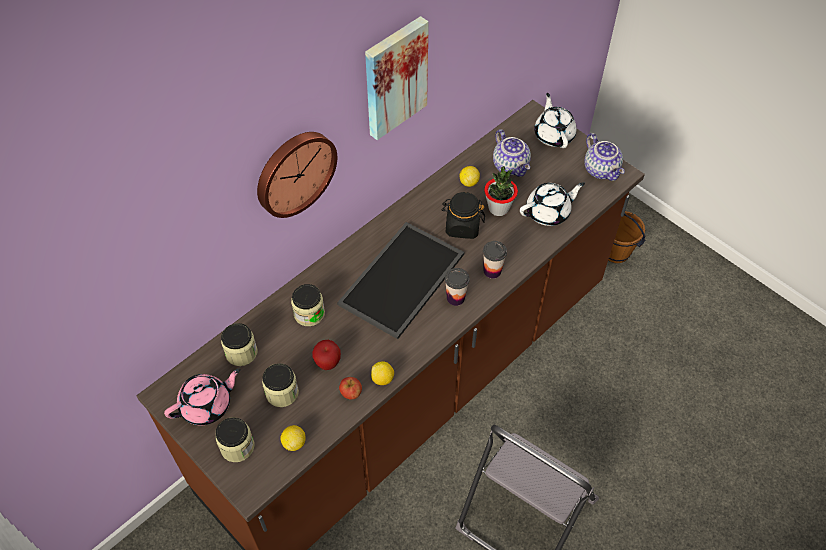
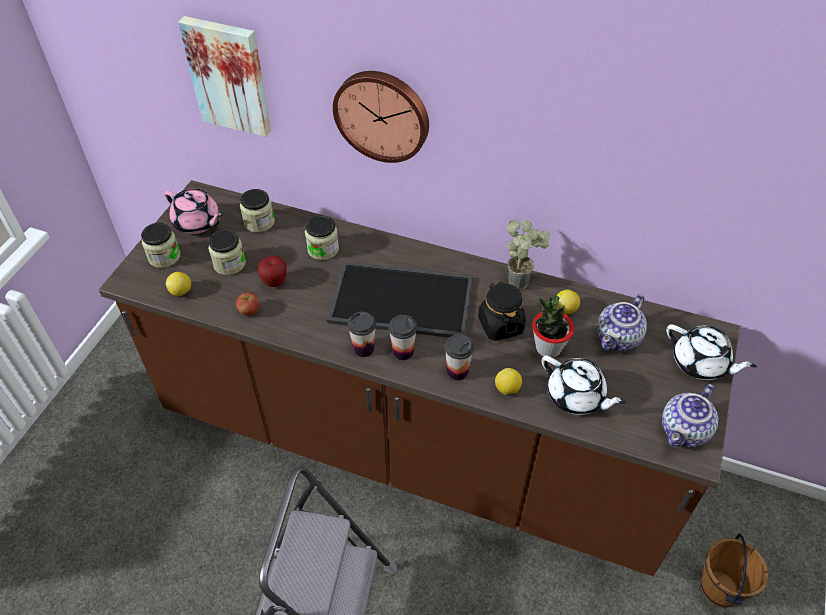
camera: 65 degrees right, 5 degrees down
picture [365,16,429,140] -> picture moved to [178,16,271,137]
lemon [371,361,394,385] -> lemon moved to [495,368,522,395]
white teapot [534,93,577,148] -> white teapot turned 75 degrees clockwise [666,324,757,380]
none -> cup [347,312,376,357]
none -> potted plant [507,220,550,290]

